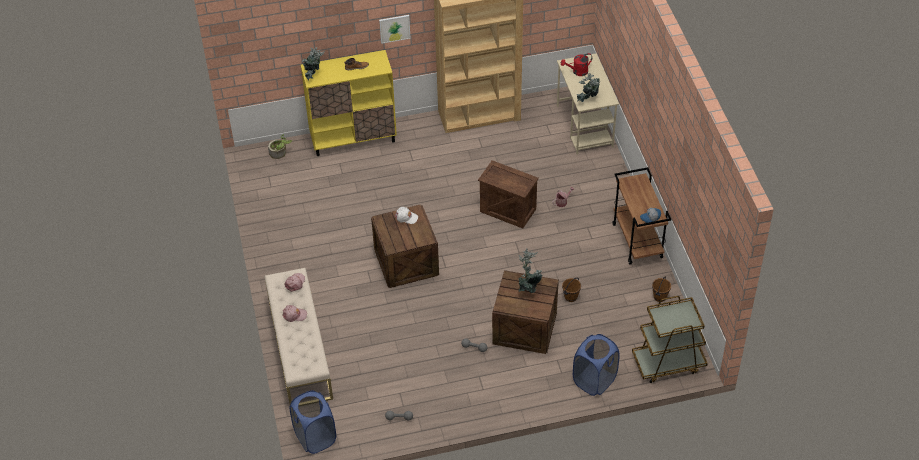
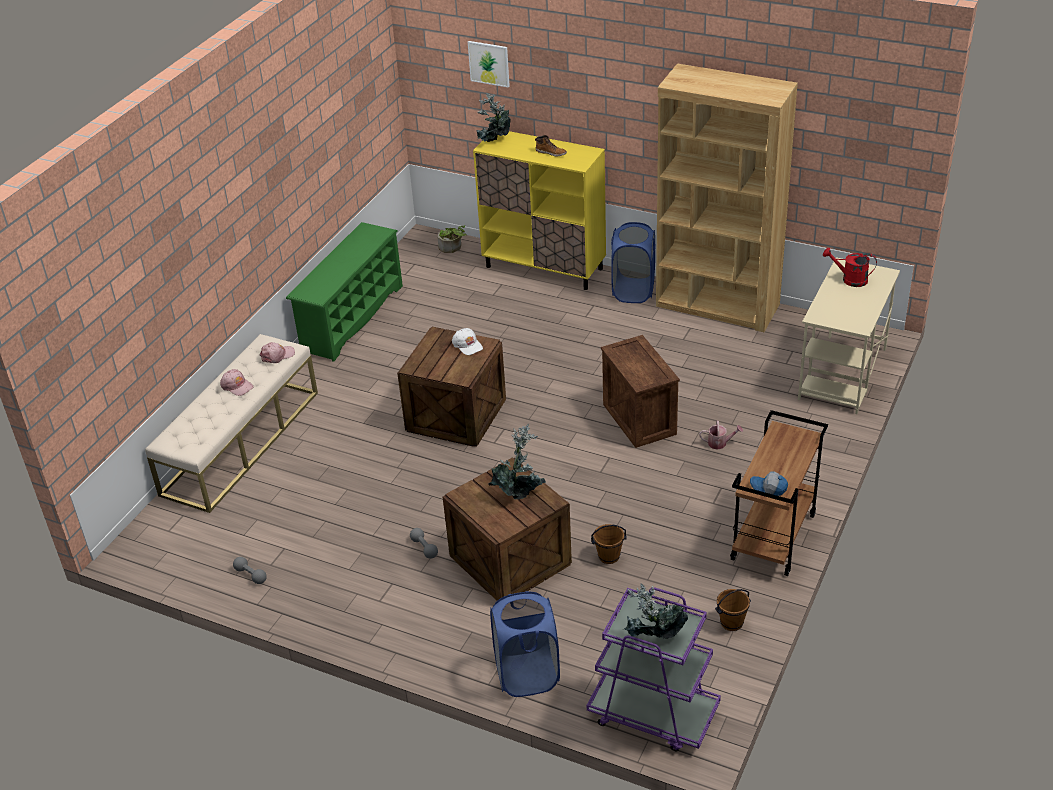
camera: 40 degrees right, 10 degrees down
blue laundry basket [289,390,336,454] -> blue laundry basket moved to [611,222,656,303]
picture [379,15,411,44] -> picture moved to [468,41,510,88]
potted plant [577,73,600,102] -> potted plant moved to [621,583,688,639]
brown cart [632,296,708,383] -> purple cart [587,587,721,752]
none -> green shoe rack [286,222,403,362]

